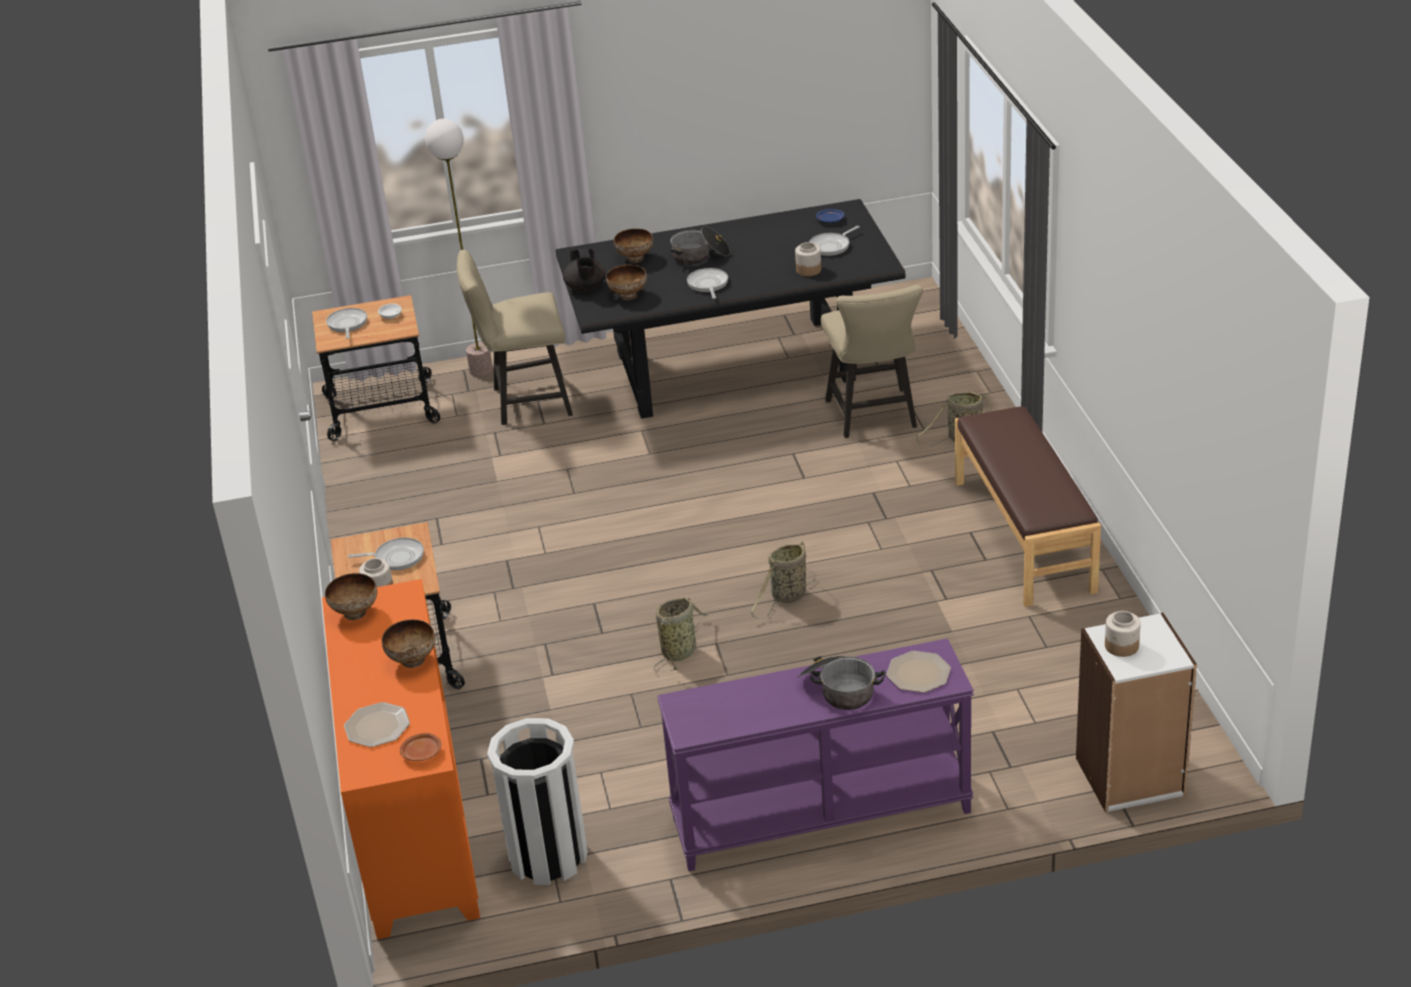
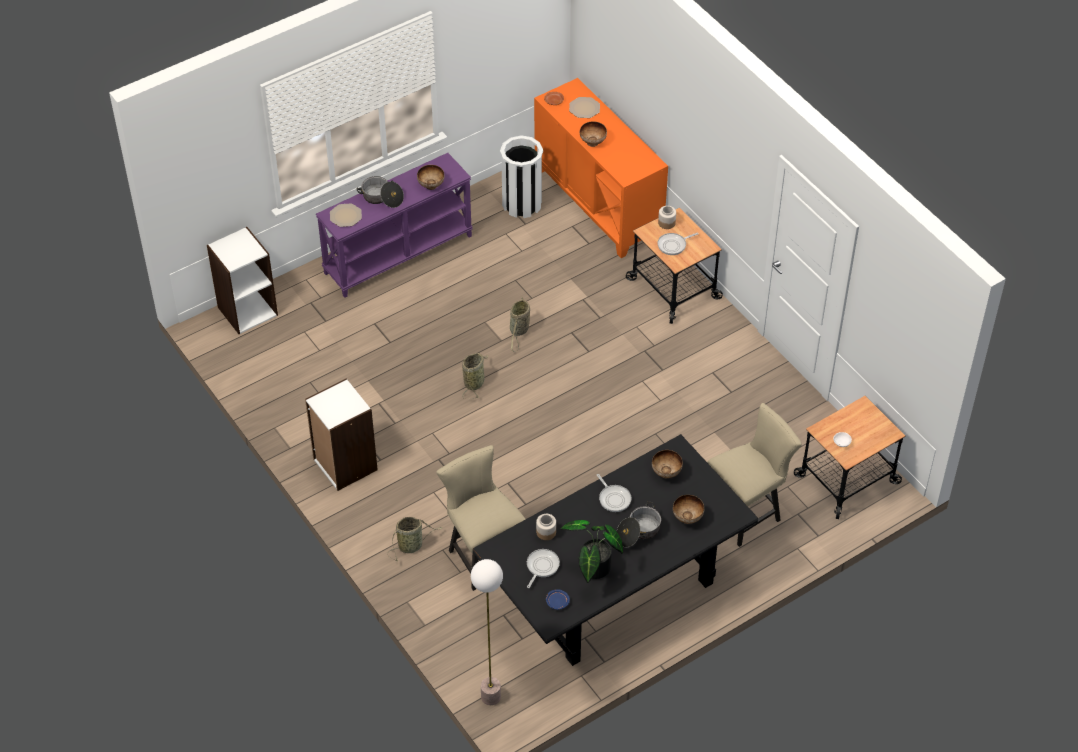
camera: 155 degrees right, 15 degrees up
bowl [325,573,377,620] -> bowl moved to [417,165,445,190]
frying pan [326,308,367,339] -> none
floor lamp [425,119,493,377] -> floor lamp moved to [471,559,503,705]
black teapot [563,248,606,291] -> none
brown bench [955,406,1101,607] -> white bookcase [305,378,378,491]
jar [1105,611,1141,657] -> none
none -> potted plant [560,520,623,583]

